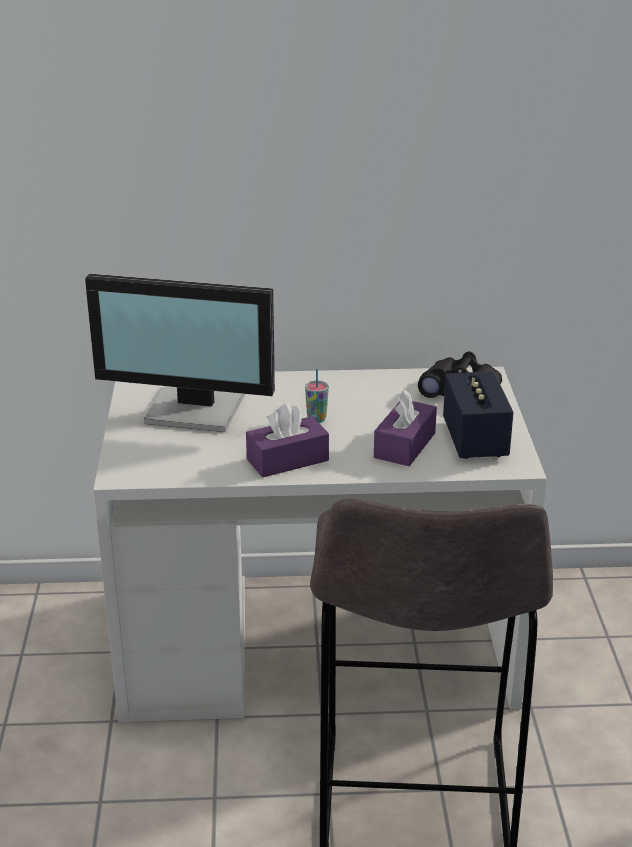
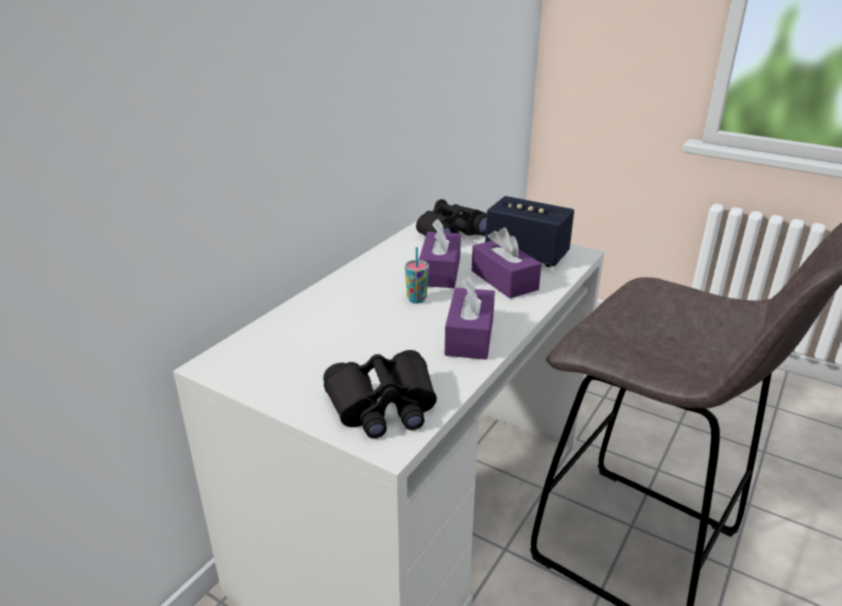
camera: 55 degrees left, 0 degrees up
monitor [85,274,275,432] -> none
none -> black binoculars [323,350,437,439]
none -> purple tissue box [419,219,461,288]

